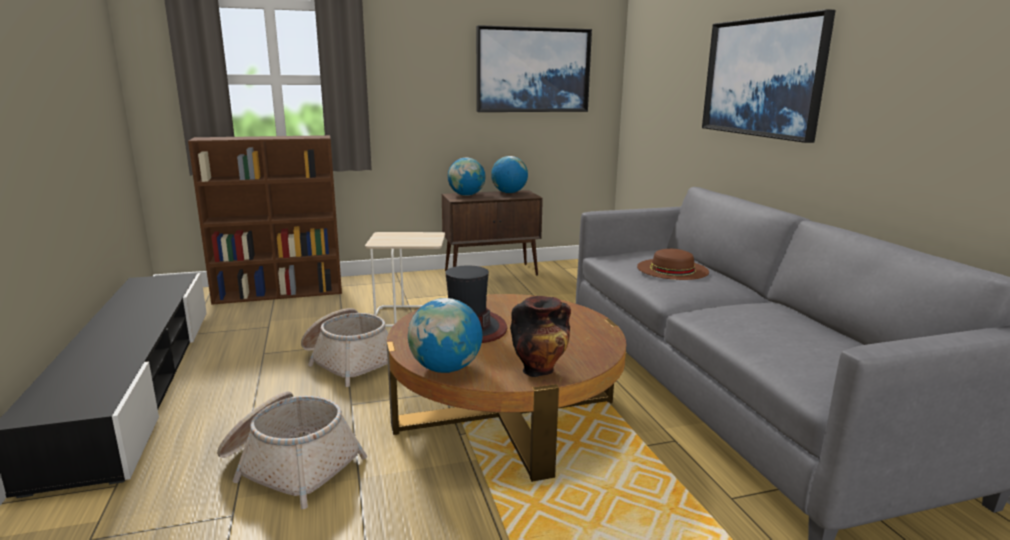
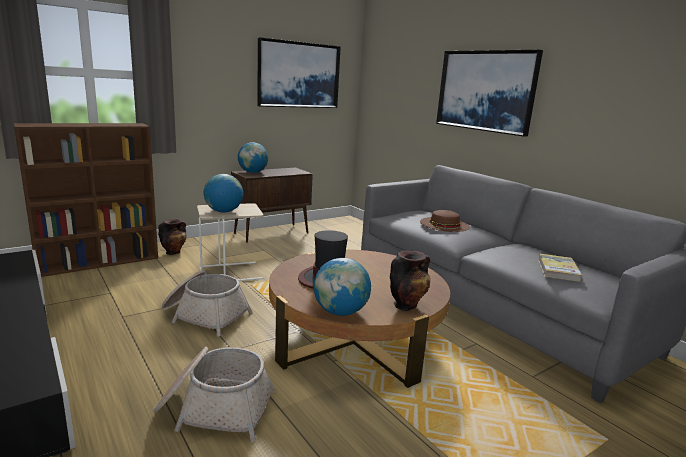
camera: 20 degrees left, 0 degrees up
globe [491,156,528,193] -> globe moved to [203,174,243,213]
none -> vase [158,219,186,255]
none -> book [538,253,582,282]

